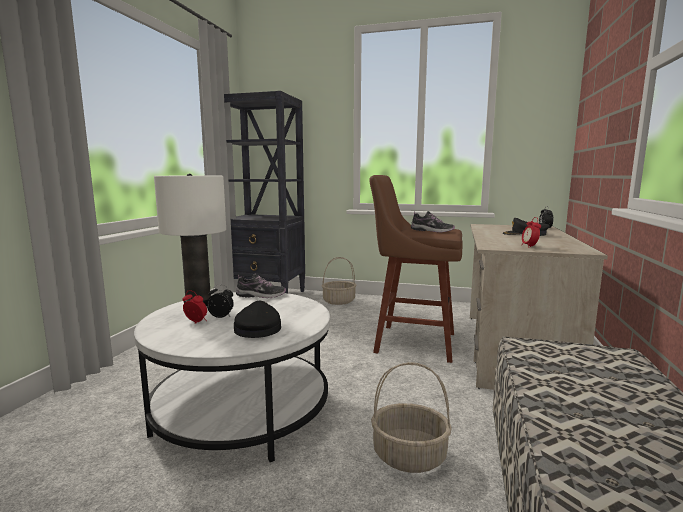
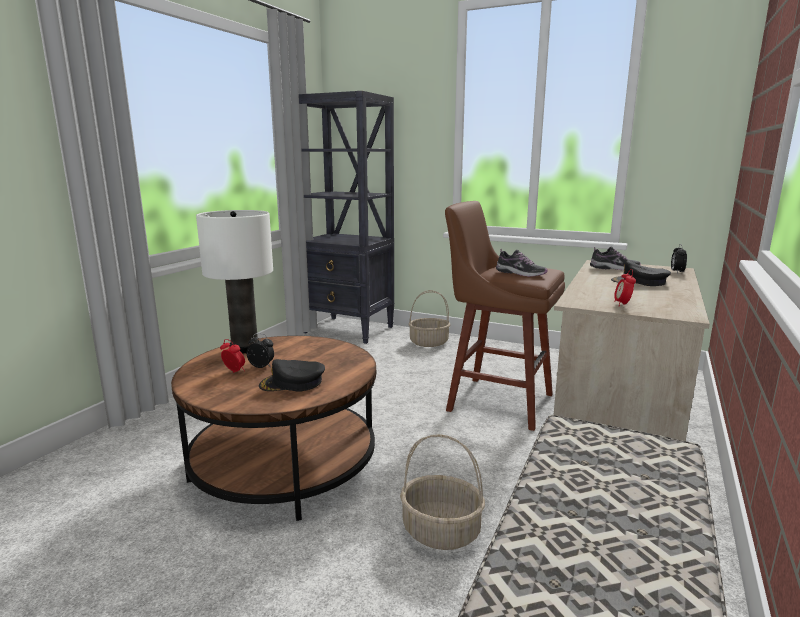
camera: 10 degrees right, 5 degrees up
white coffee table [134,292,330,462] -> brown coffee table [171,336,376,521]
black cap [234,301,281,338] -> black cap turned 105 degrees counterclockwise [259,359,325,392]
shoe [236,274,286,298] -> shoe moved to [590,247,641,270]

